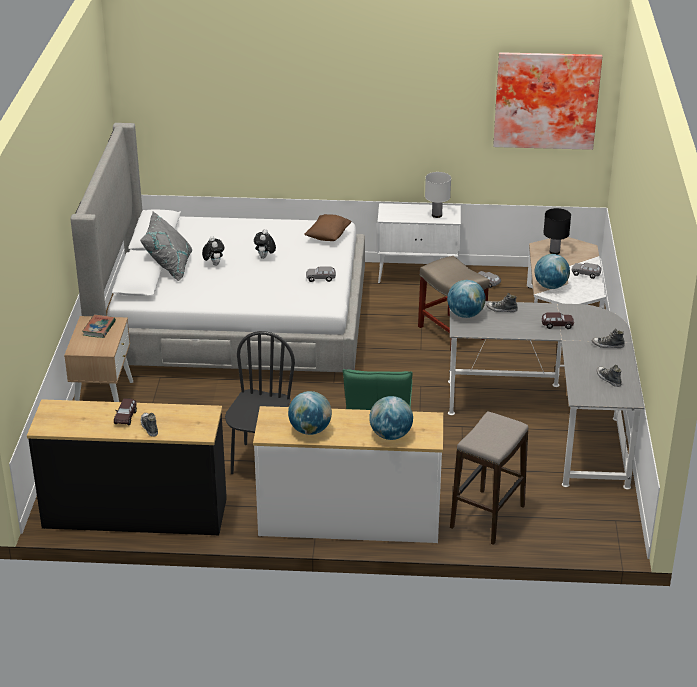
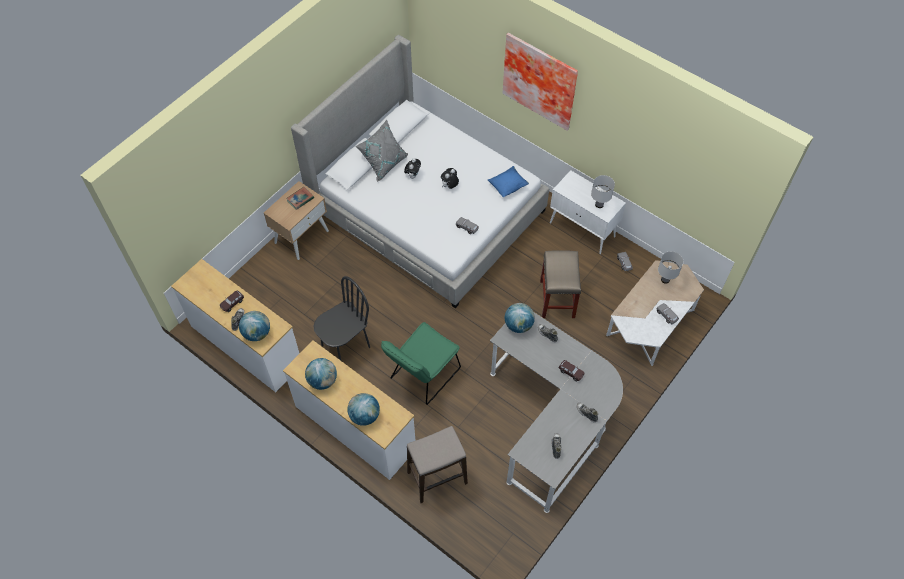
camera: 35 degrees right, 25 degrees up
black dresser [27,399,227,536] -> white dresser [171,259,300,392]
brown pillow [304,214,352,241] -> blue pillow [488,166,529,197]
picture [493,52,602,150] -> picture moved to [503,33,578,131]
globe [534,254,570,289] -> globe moved to [239,311,270,341]
black table lamp [543,208,571,255] -> white table lamp [658,251,683,283]

